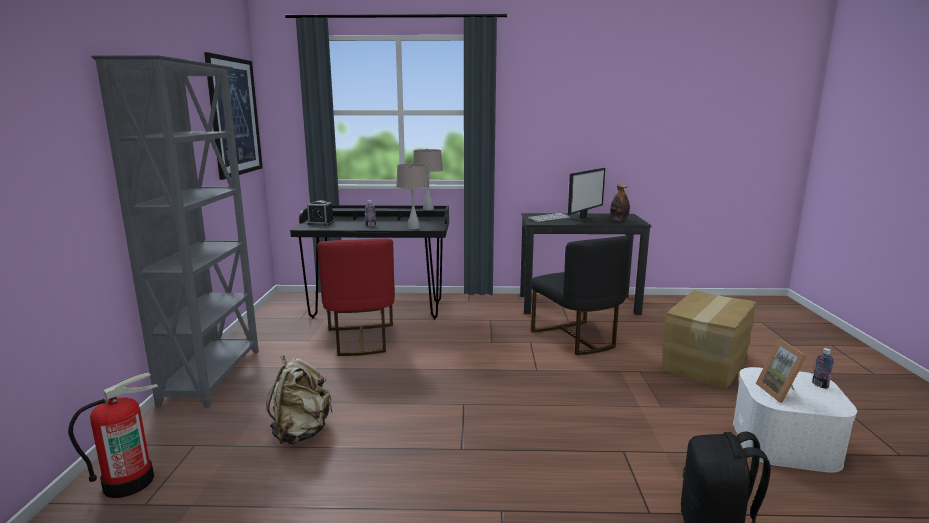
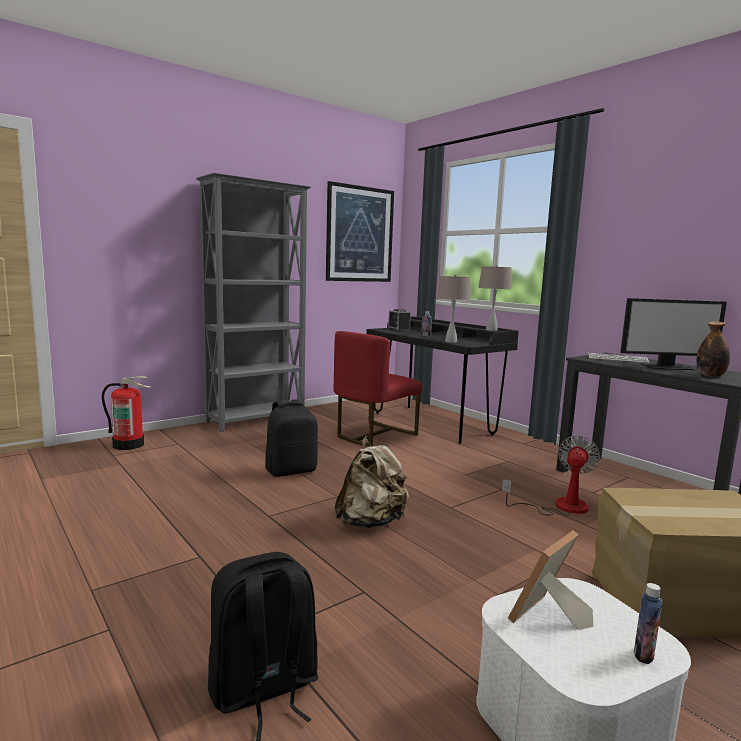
camera: 50 degrees right, 5 degrees down
beige backpack [266,355,333,445] -> beige backpack moved to [335,436,409,528]
black chair [531,236,630,355] -> fan [502,435,600,516]
none -> black backpack [265,399,318,477]

